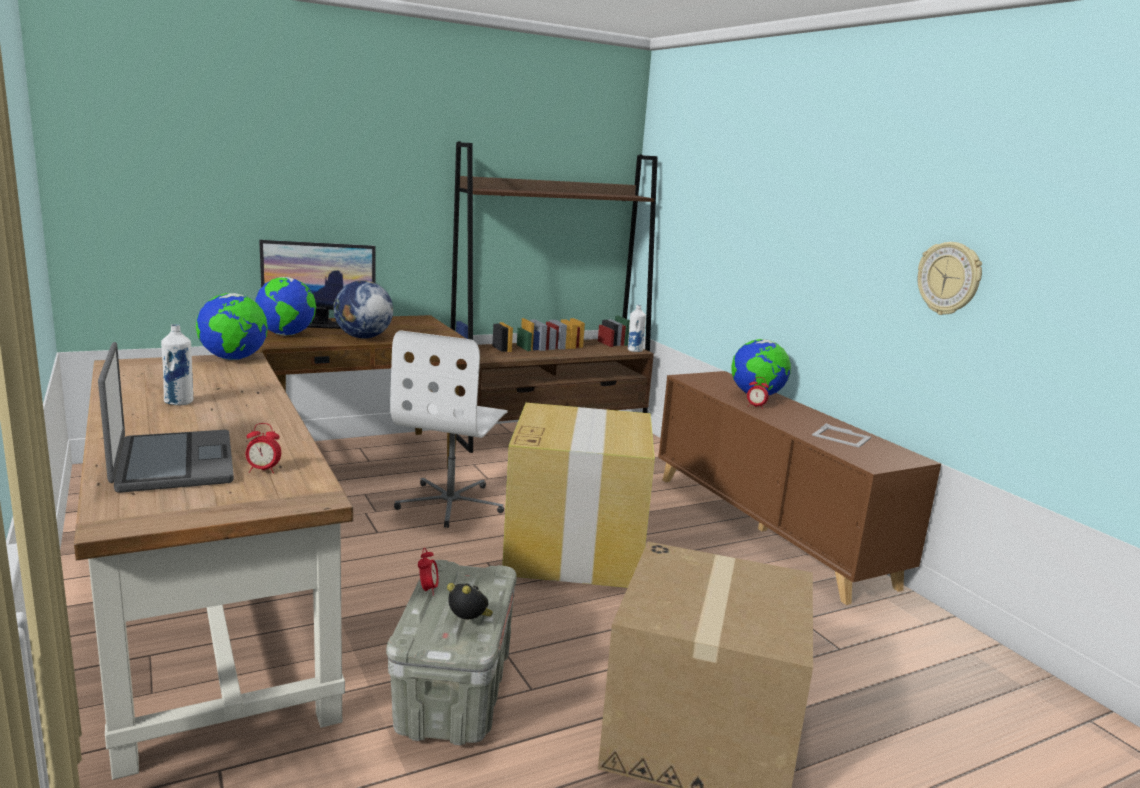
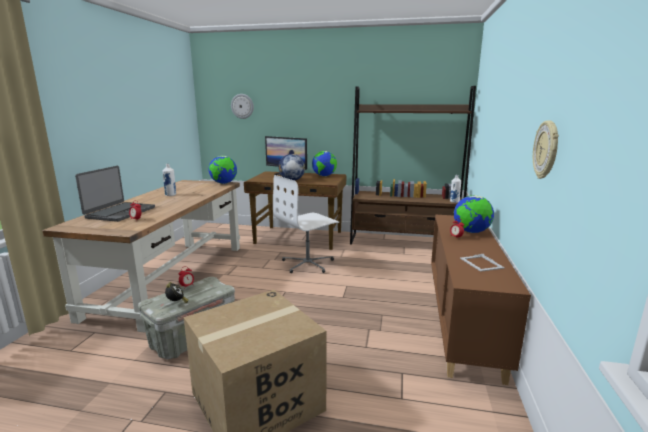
camera: 40 degrees right, 0 degrees up
globe [255,277,316,336] -> globe moved to [312,151,337,176]
cardboard box [502,403,655,588] -> none
none -> wall clock [231,94,254,119]

